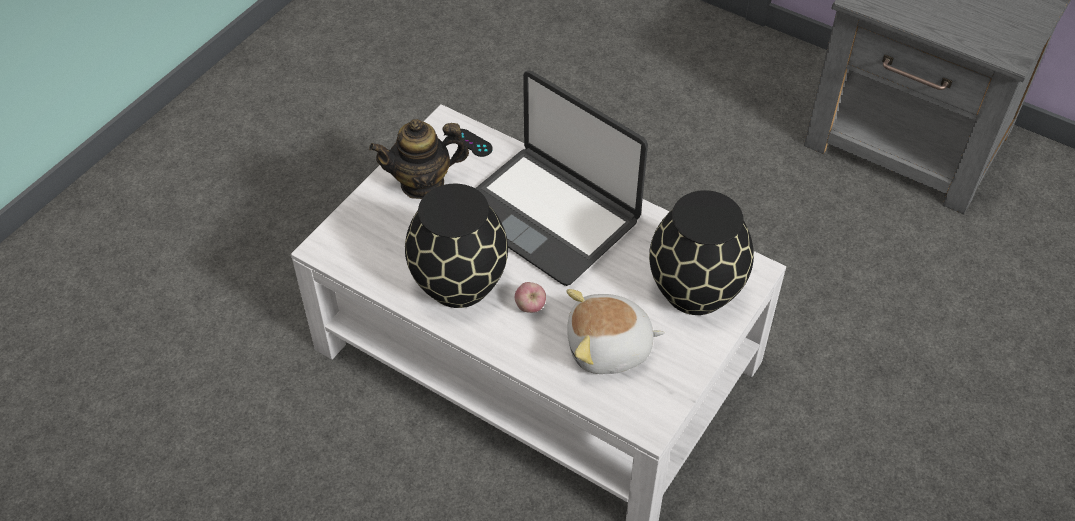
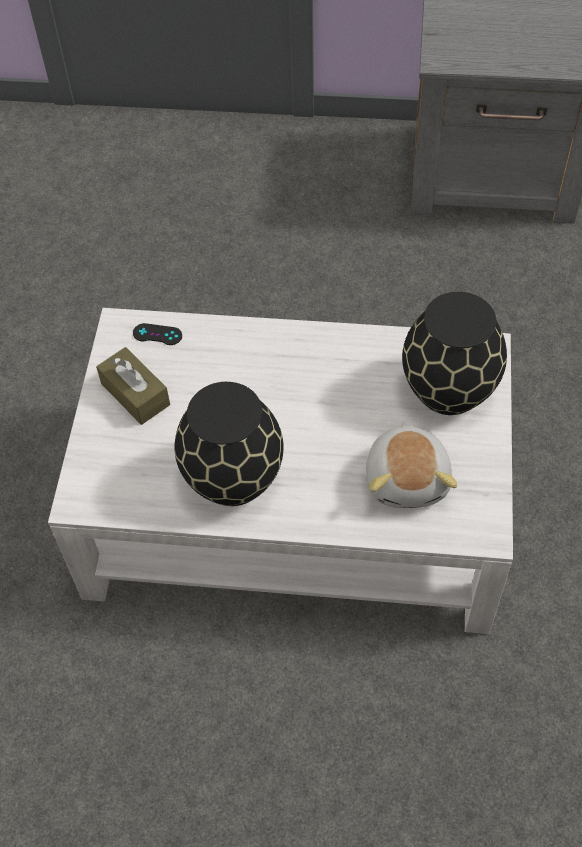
camera: 25 degrees left, 5 degrees up
teapot [369,119,469,199] -> brown tissue box [96,347,170,425]
laptop [475,70,648,286] -> none
apple [515,282,546,313] -> none
plush toy [567,289,665,374] -> plush toy turned 60 degrees counterclockwise [366,423,457,508]

